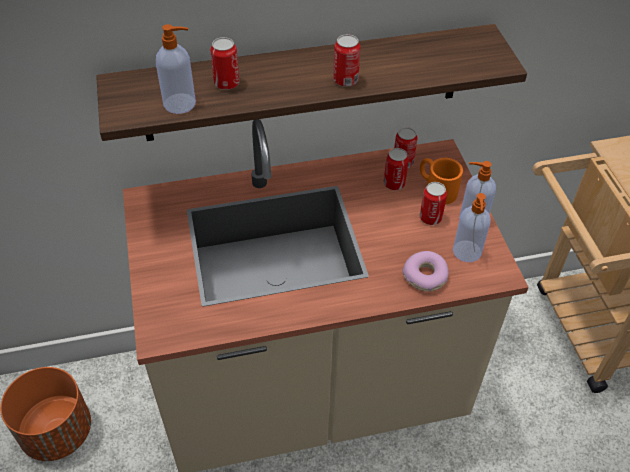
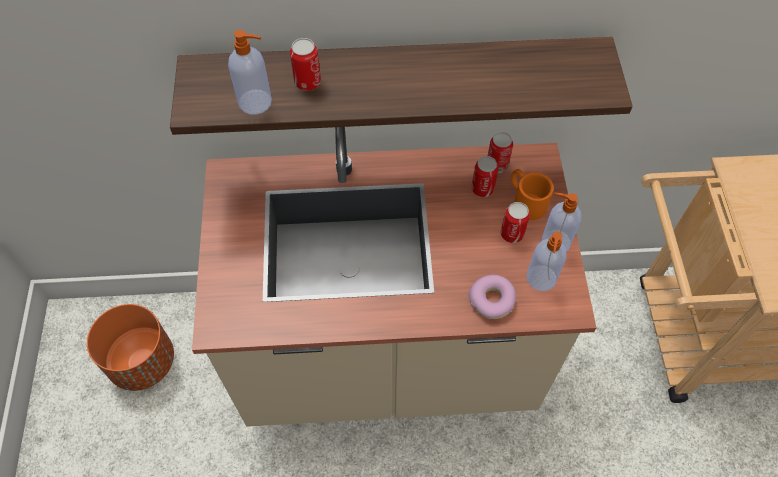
camera: 10 degrees right, 10 degrees up
can [333,34,360,87] -> none

